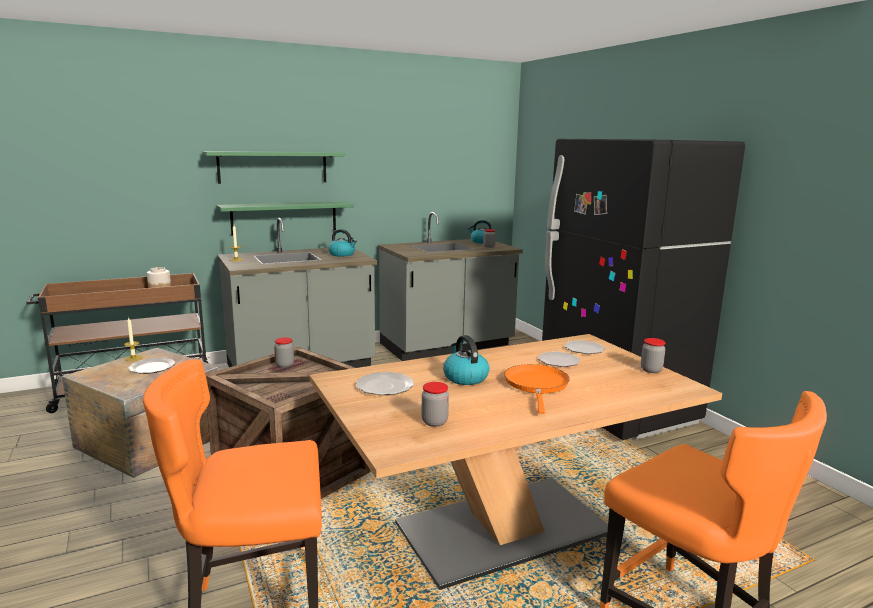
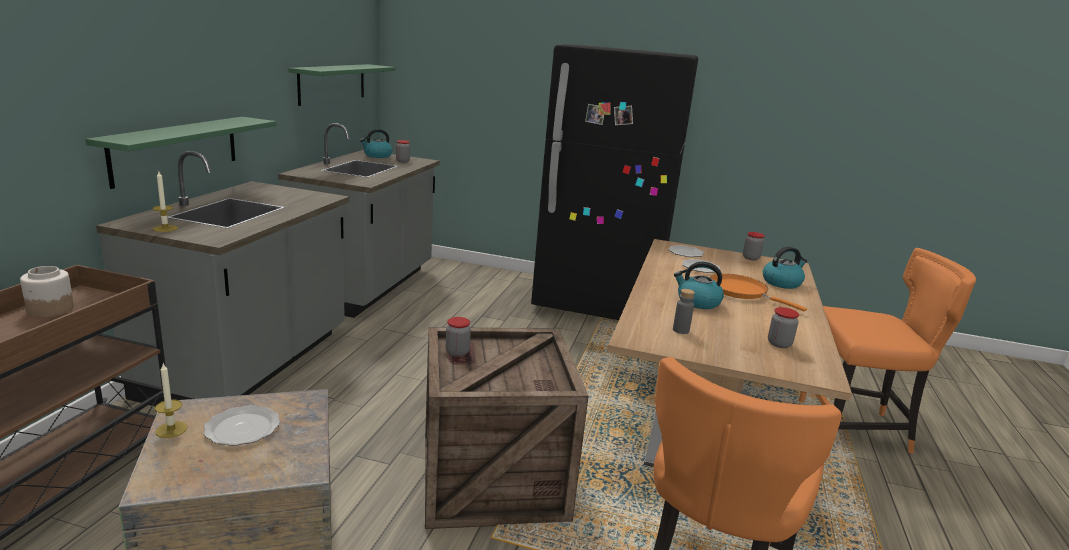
camera: 50 degrees left, 5 degrees up
green shelf [203,151,345,184] -> green shelf moved to [288,64,396,106]
kettle [328,229,357,256] -> kettle moved to [763,246,807,289]
plate [356,372,414,395] -> grey bottle [673,289,695,334]

